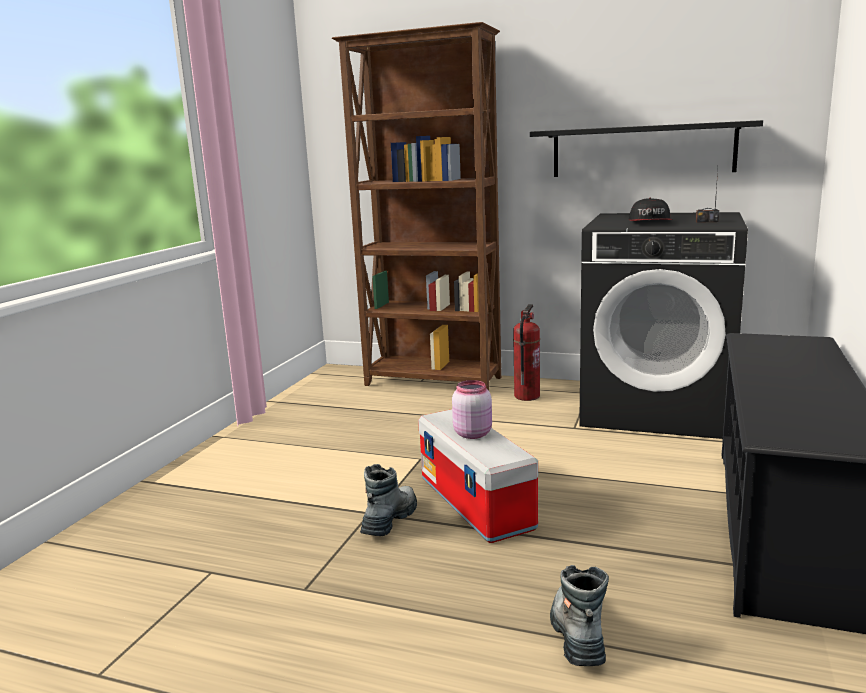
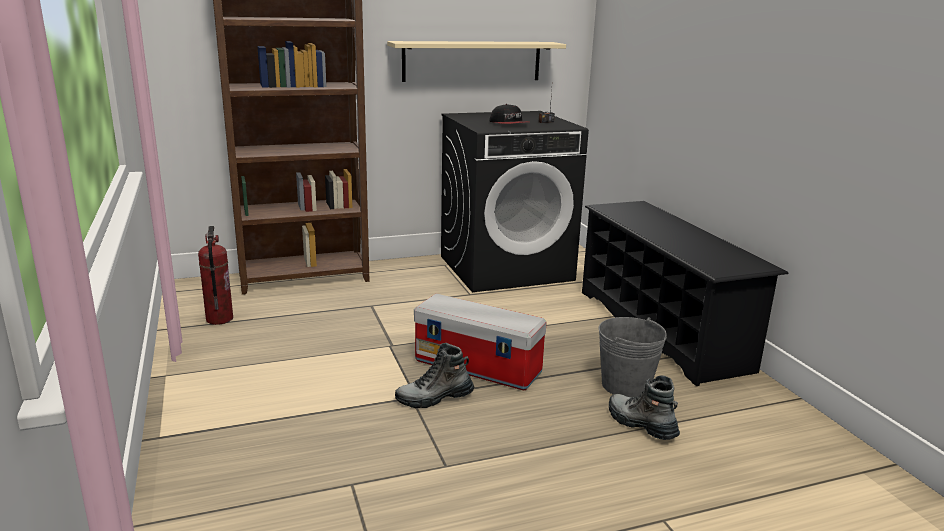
camera: 40 degrees left, 5 degrees up
boot [360,464,417,536] -> boot turned 90 degrees counterclockwise [395,343,474,408]
pink jar [452,380,492,439] -> none
fire extinguisher [513,304,540,401] -> fire extinguisher moved to [198,226,233,325]
black shelf [530,120,763,177] -> beige shelf [387,41,566,82]
none -> grey bucket [598,317,667,398]

